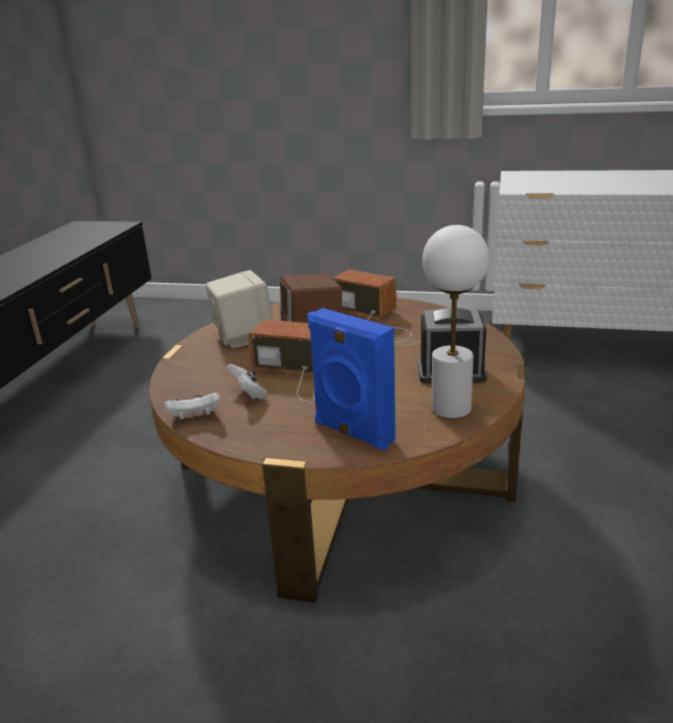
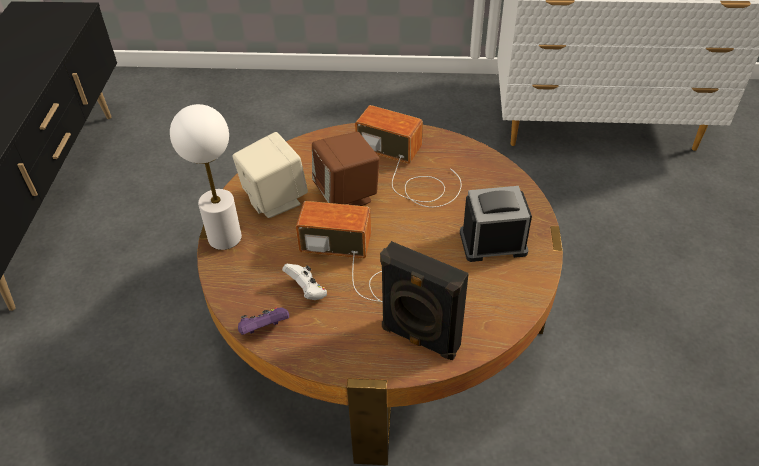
camera: 10 degrees left, 20 degrees up
white game controller [165,393,220,419] -> purple game controller [238,307,289,335]
blue speaker [307,308,396,451] -> black speaker [380,241,469,360]
white table lamp [422,225,489,418] -> white table lamp moved to [170,104,242,250]

